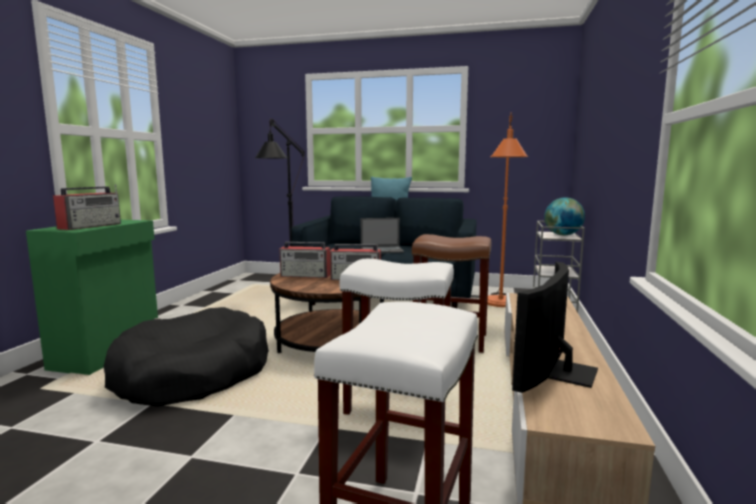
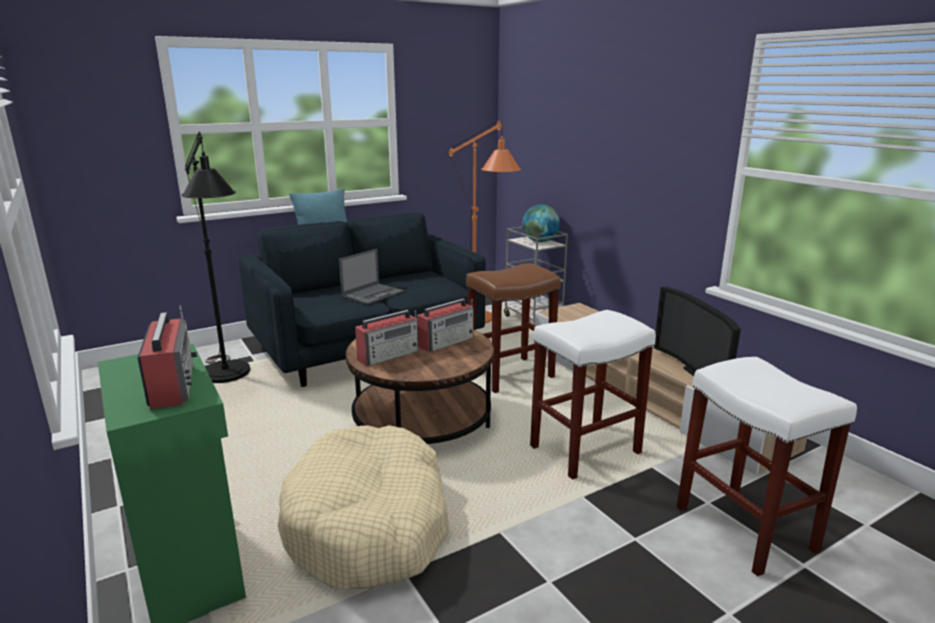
camera: 45 degrees left, 10 degrees up
black dog bed [103,307,269,407] -> beige dog bed [278,425,449,589]

